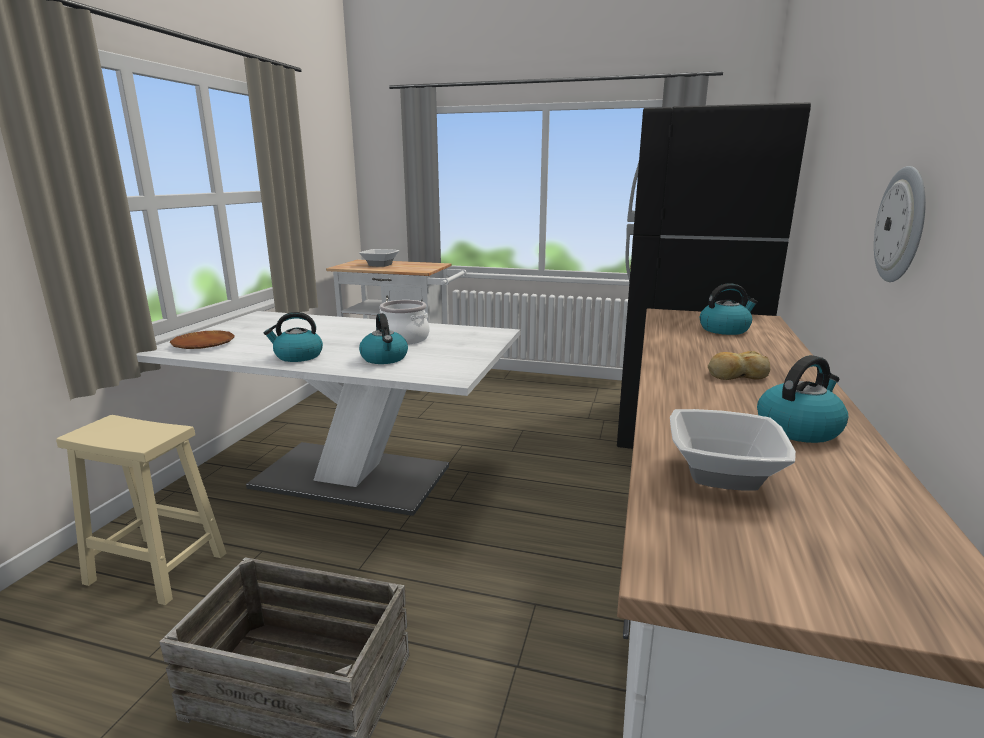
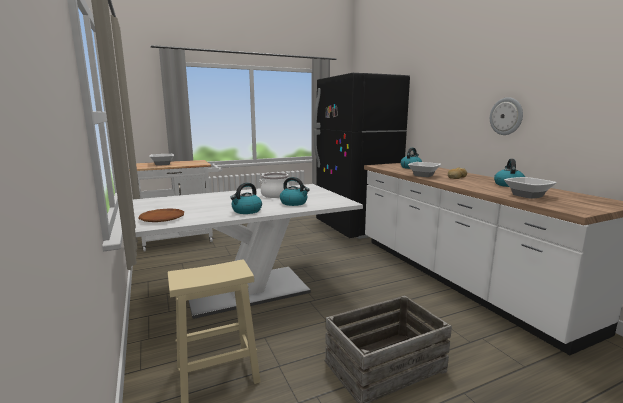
camera: 40 degrees left, 5 degrees down
none -> bowl [408,162,441,177]

